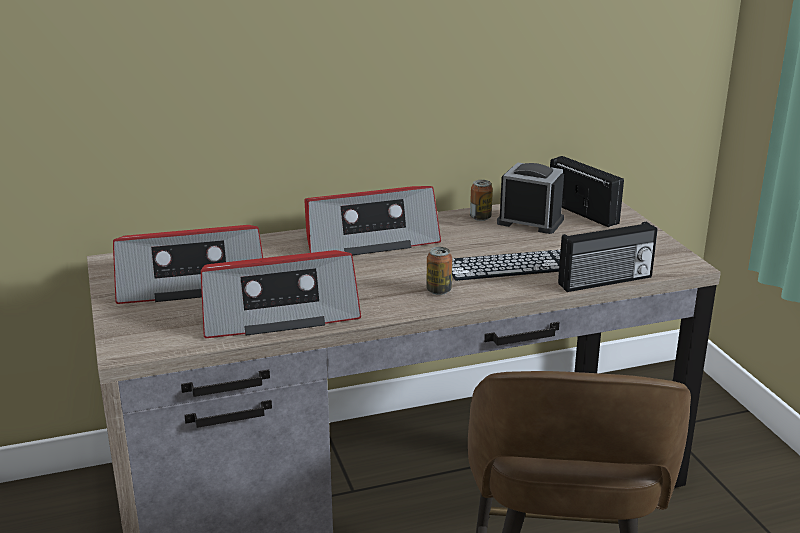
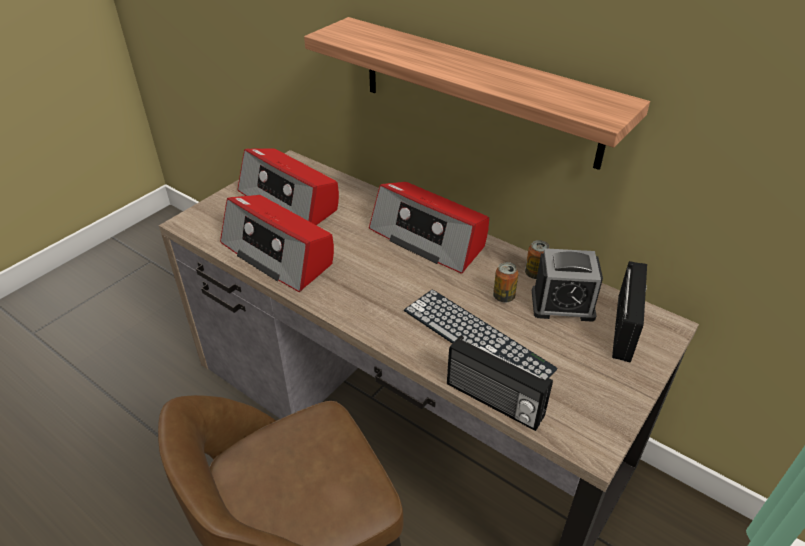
camera: 55 degrees right, 15 degrees up
can [426,247,452,295] -> can moved to [493,262,518,302]
alarm clock [497,162,564,234] -> alarm clock turned 105 degrees clockwise [532,248,603,322]
none -> shelf [304,17,650,170]

